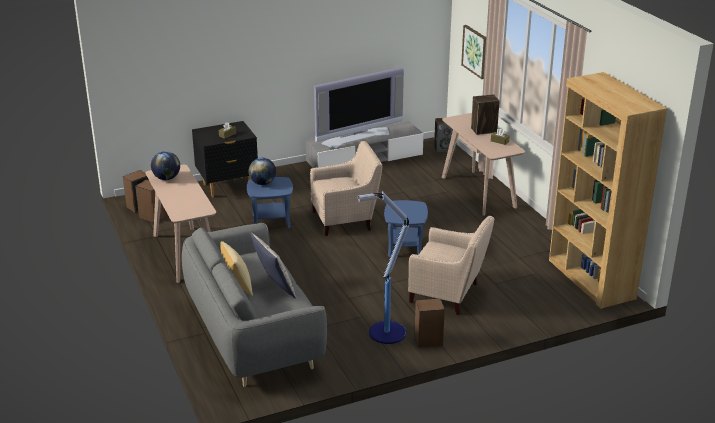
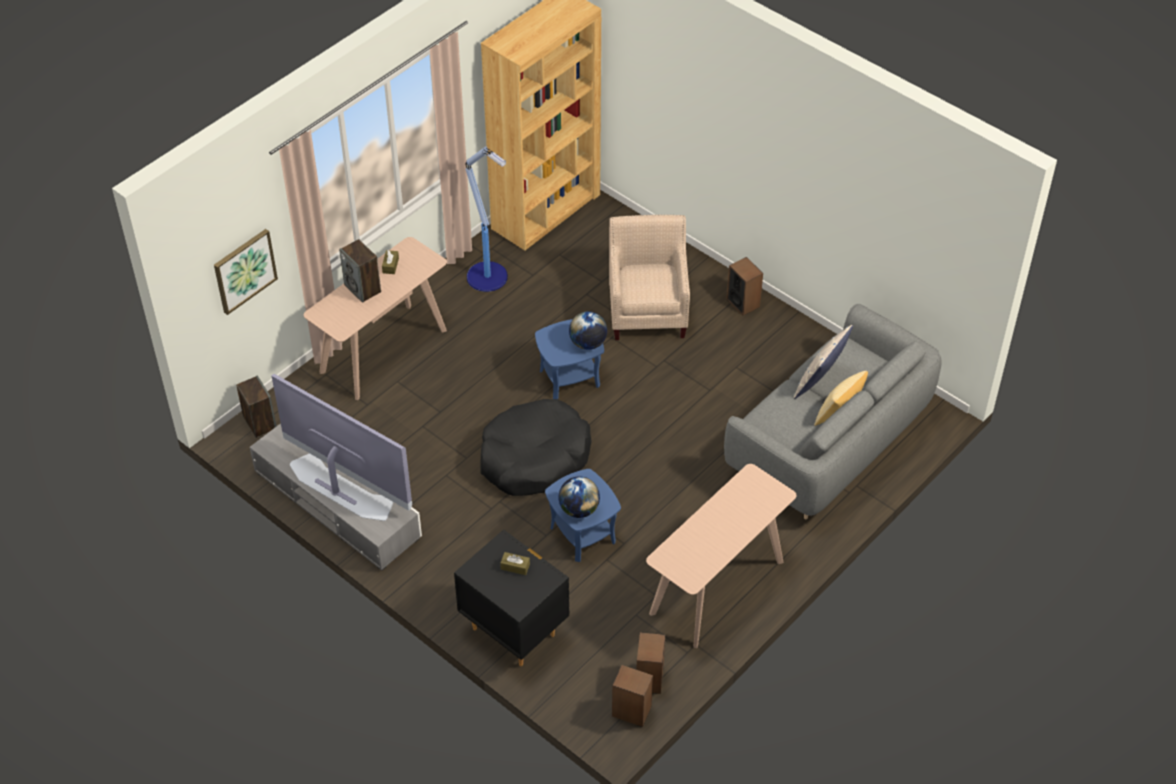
camera: 115 degrees left, 20 degrees up
globe [151,151,180,180] -> globe moved to [569,311,607,350]
beige armchair [310,141,382,236] -> black dog bed [480,399,592,496]
floor lamp [358,191,409,344] -> floor lamp moved to [465,146,508,292]

